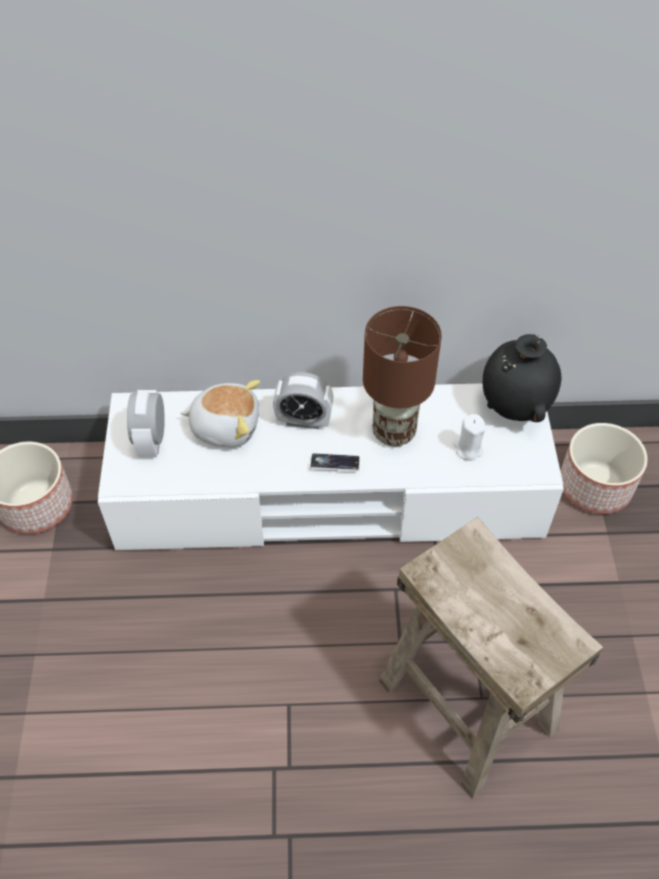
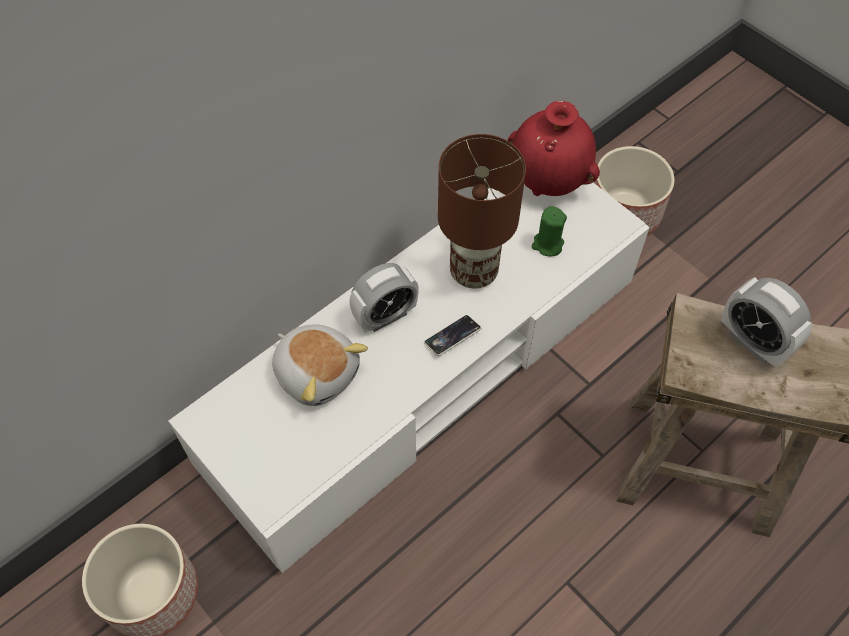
camera: 40 degrees left, 5 degrees up
alarm clock [127,390,165,457] -> alarm clock moved to [721,277,812,368]
plush toy [180,380,260,448] -> plush toy turned 75 degrees clockwise [272,324,368,406]
white candle [453,414,486,461] -> green candle [532,206,567,257]
black vase [483,334,561,422] -> red vase [508,101,600,196]

